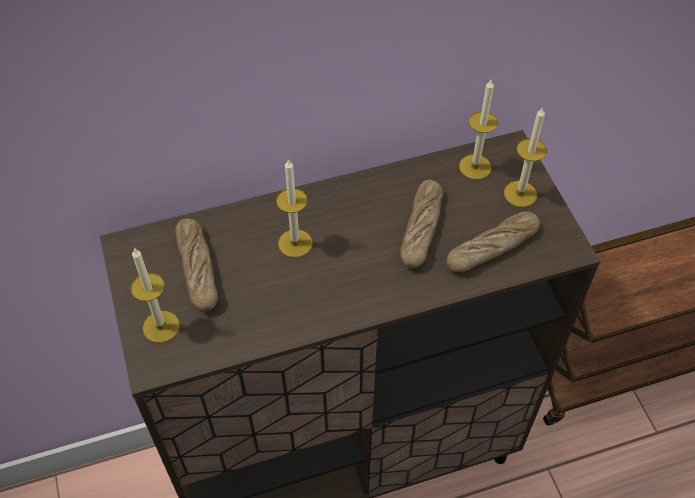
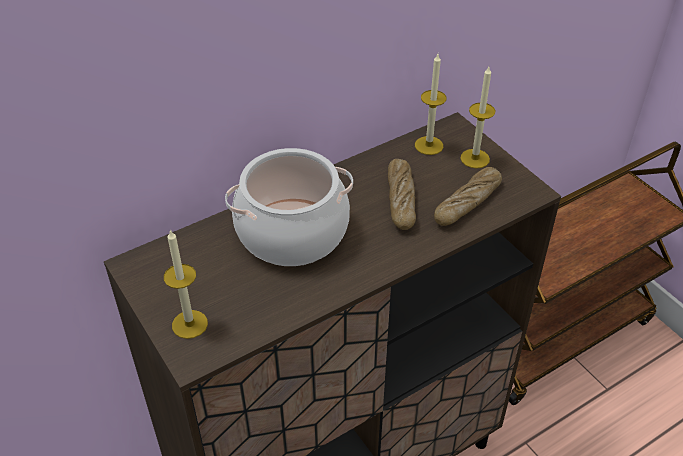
camera: 15 degrees left, 10 degrees down
bread [175,219,218,312] -> none
candle [276,159,313,258] -> cooking pot [225,148,353,266]

